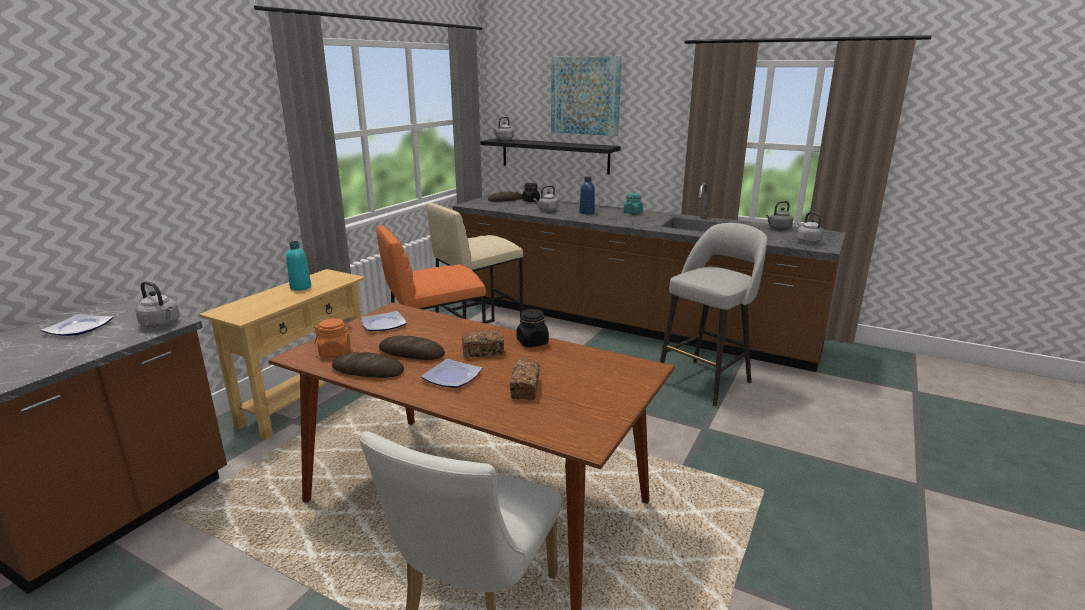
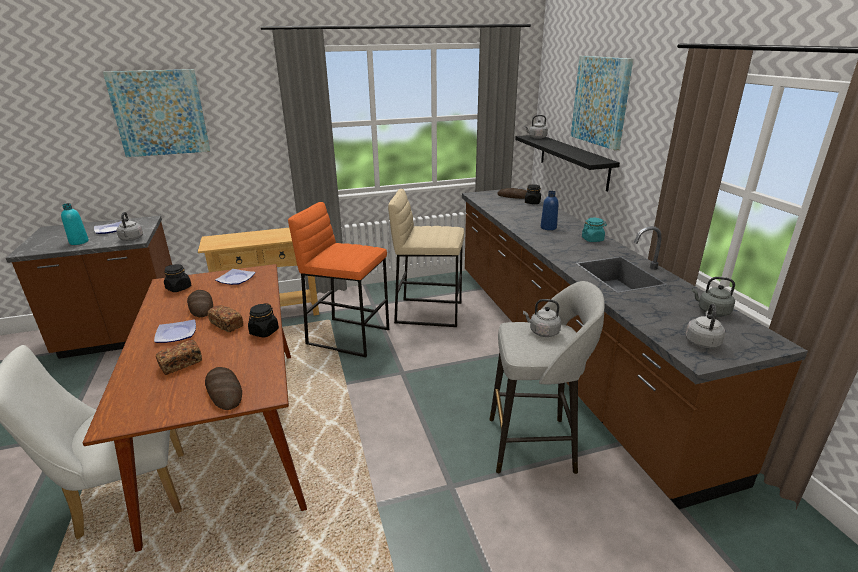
camera: 45 degrees right, 5 degrees up
turquoise bottle [286,241,311,291] -> turquoise bottle moved to [61,203,89,245]
orange jar [314,318,352,357] -> black jar [164,264,191,292]
bread [332,352,404,378] -> bread moved to [205,367,242,410]
grey kettle [534,186,558,212] -> grey kettle moved to [523,299,561,337]
none -> picture [103,69,210,157]

